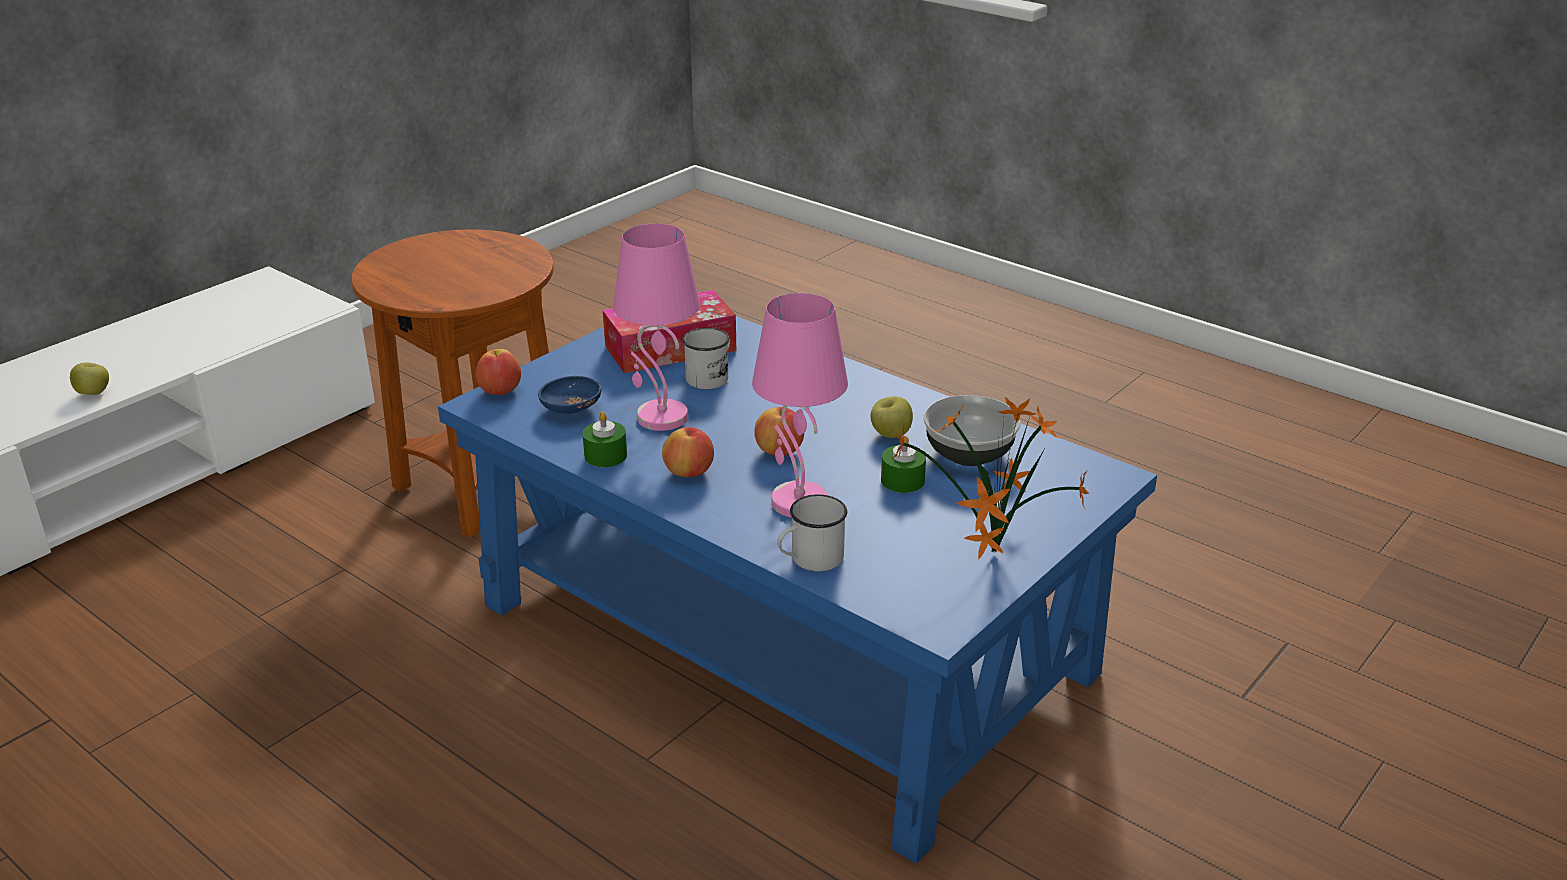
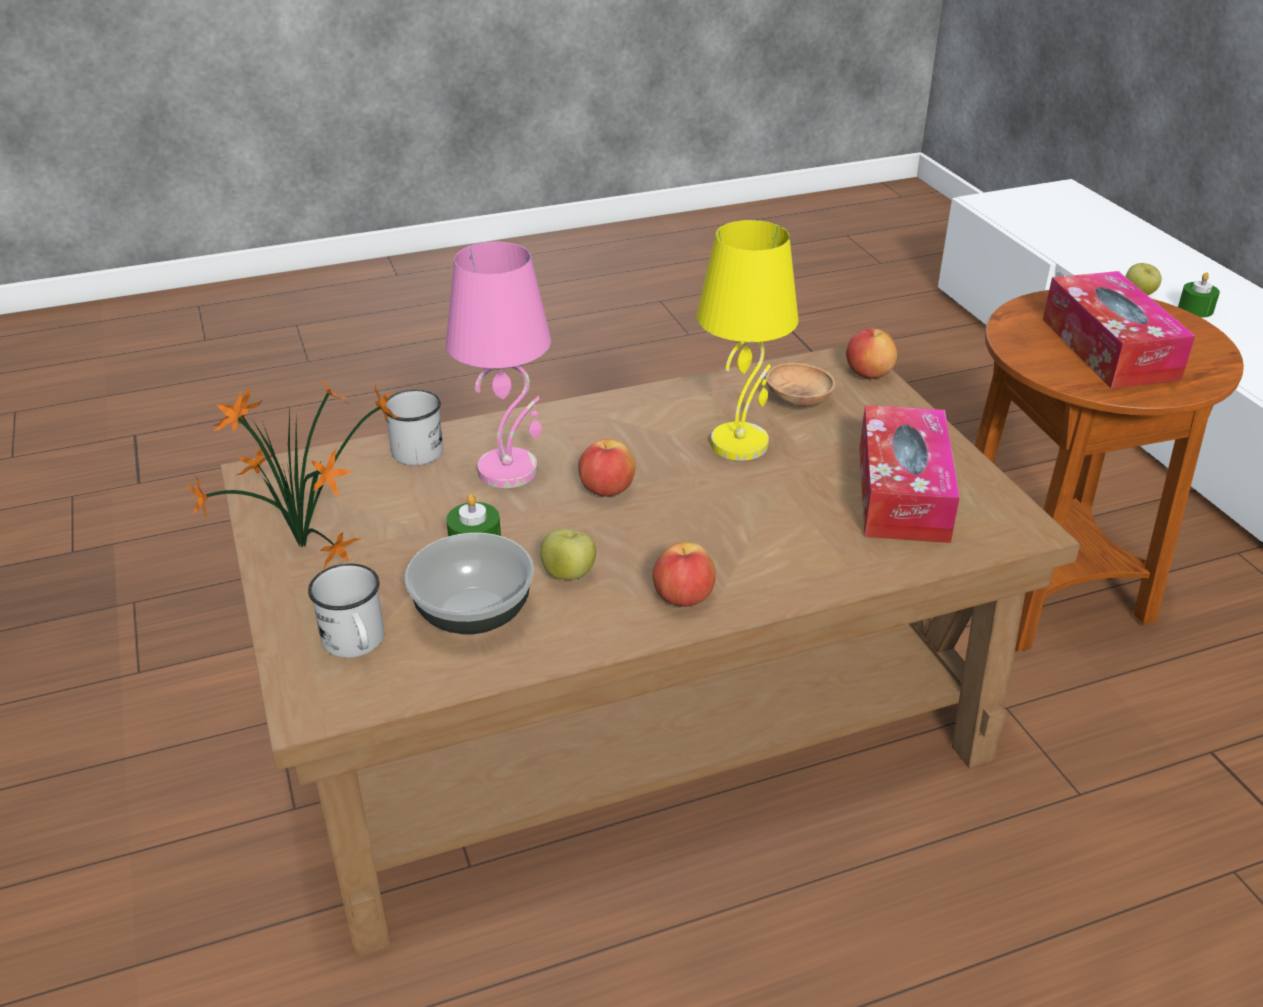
camera: 120 degrees right, 5 degrees up
blue coffee table [438,316,1157,864] -> brown coffee table [220,345,1080,957]
blue bowl [538,376,602,414] -> brown bowl [766,363,835,407]
green candle [583,411,627,467] -> green candle moved to [1178,272,1220,317]
pink table lamp [613,224,700,431] -> yellow table lamp [697,220,799,461]
apple [662,427,714,477] -> apple moved to [652,542,716,607]
white mug [682,328,730,389] -> white mug moved to [308,563,384,658]
none -> tissue box [1043,271,1195,388]

